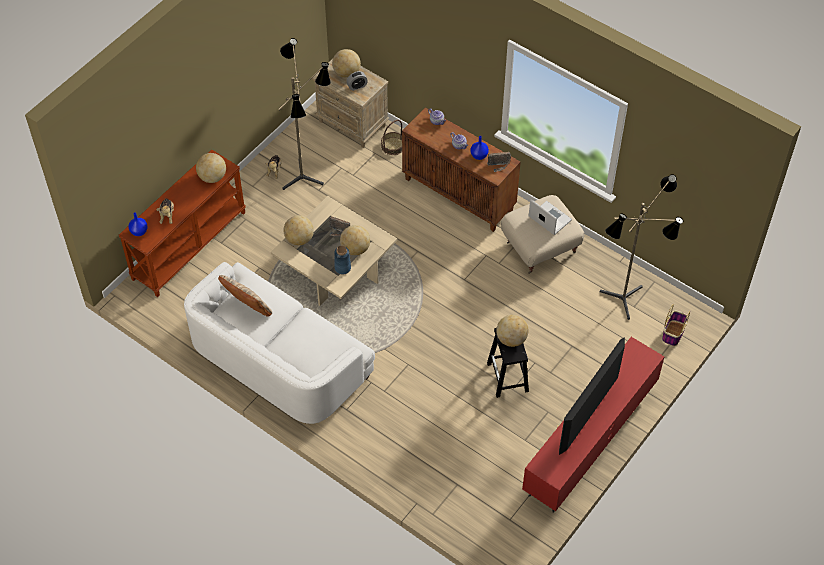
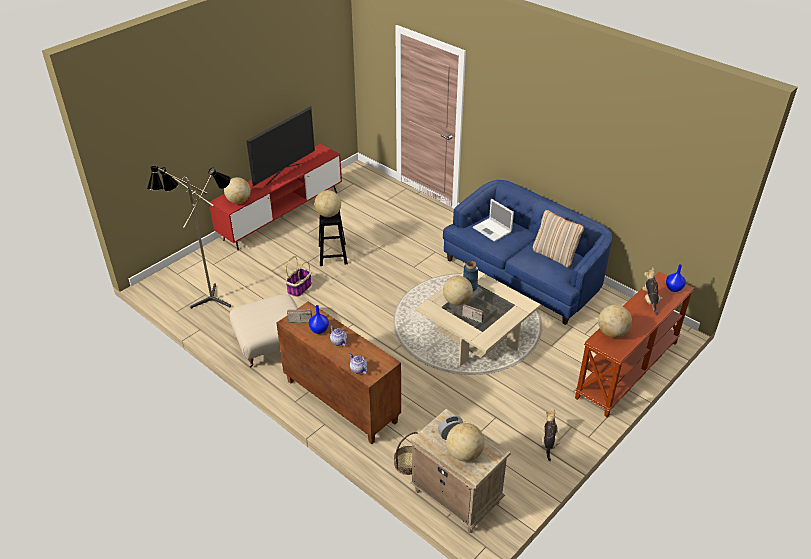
camera: 175 degrees left, 15 degrees down
white sofa [184,262,375,424] -> blue sofa [443,180,612,325]
floor lamp [278,38,331,190] -> none
globe [284,215,314,245] -> globe moved to [224,177,251,204]
laptop [529,199,572,235] -> laptop moved to [473,199,514,242]
basket [662,304,690,346] -> basket moved to [285,256,312,297]

